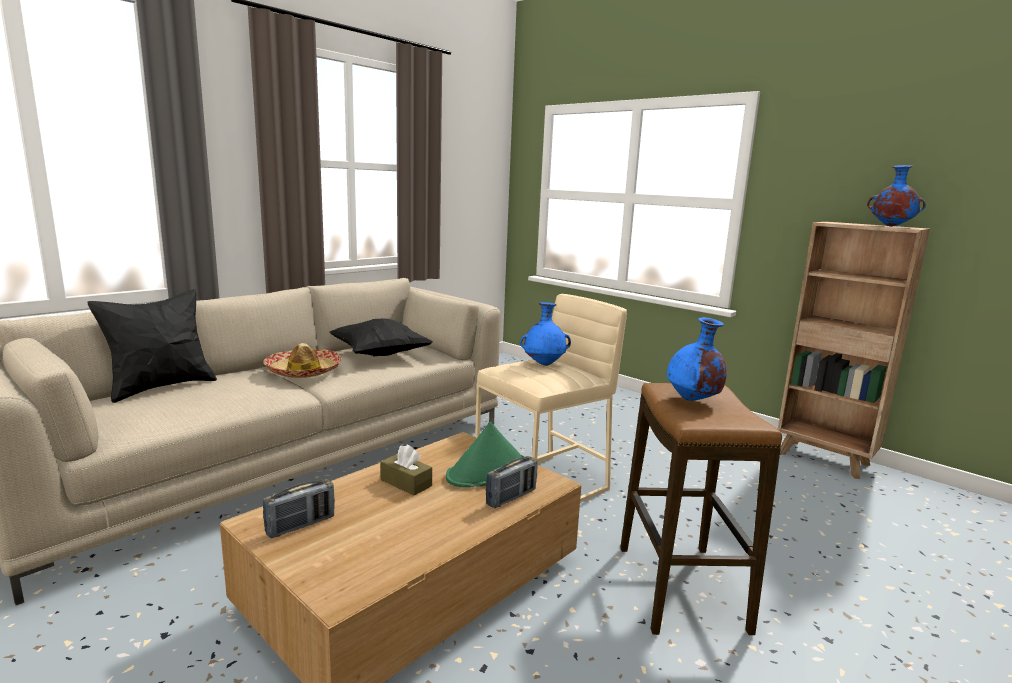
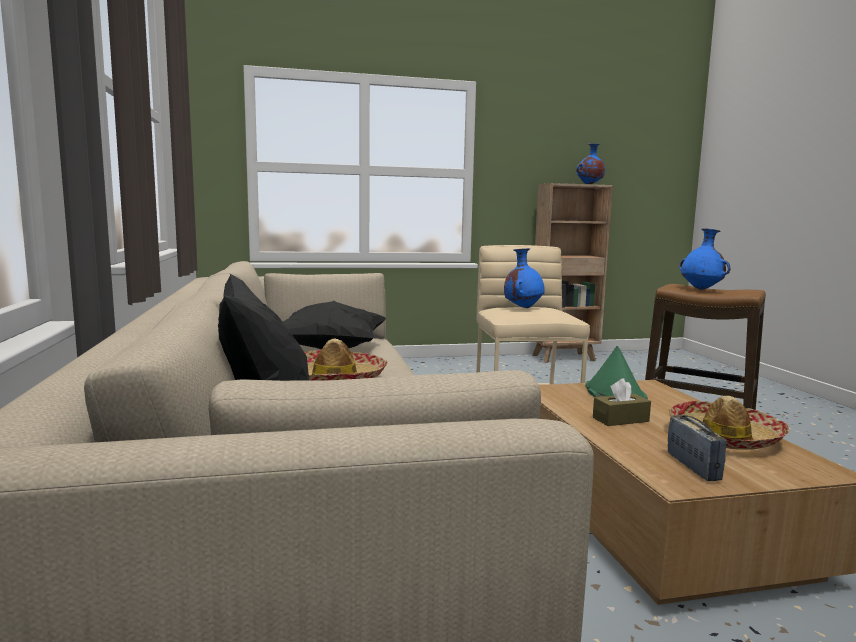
camera: 55 degrees left, 5 degrees down
radio [486,456,538,508] -> none
none -> hat [668,396,789,450]

